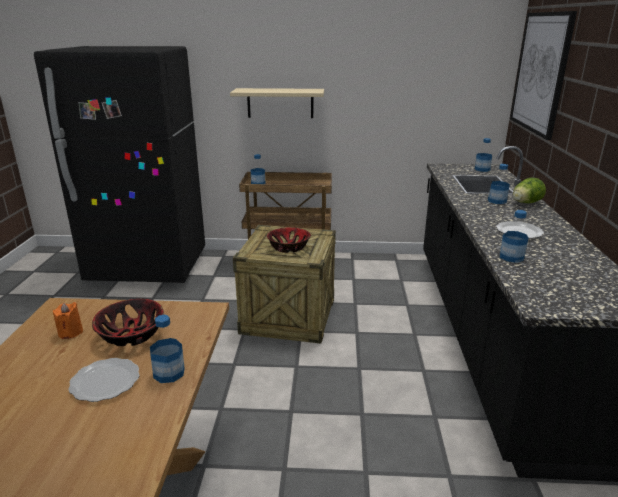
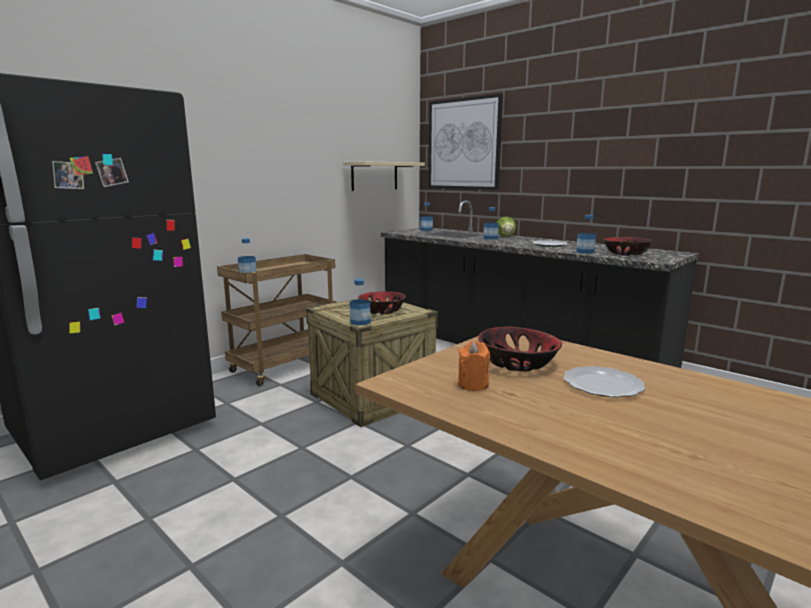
camera: 50 degrees left, 10 degrees down
bottle [150,315,185,383] -> bottle moved to [349,279,371,325]
beige shelf [230,88,324,118] -> beige shelf moved to [343,162,425,191]
none -> bowl [604,237,653,255]

